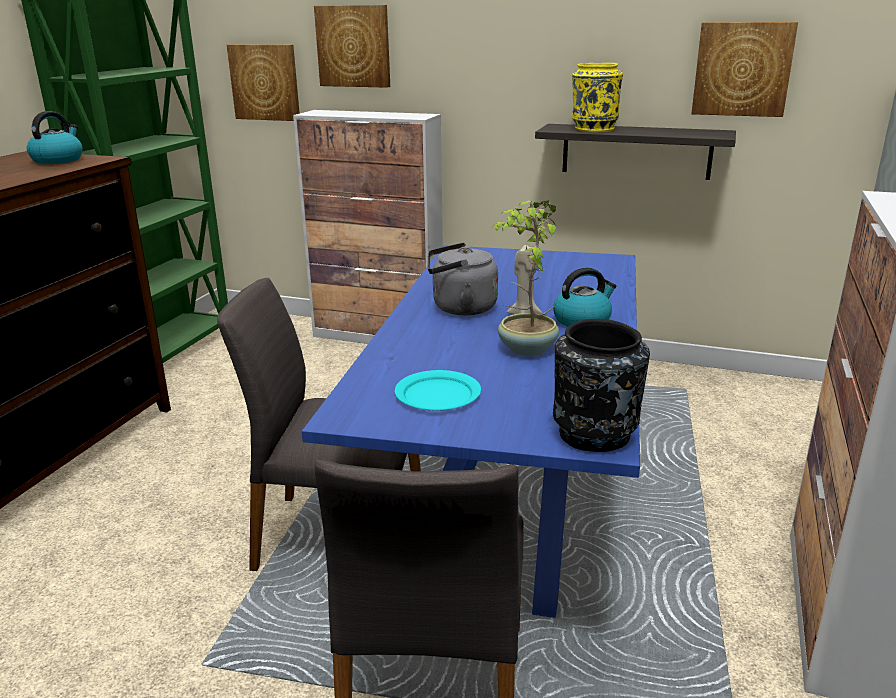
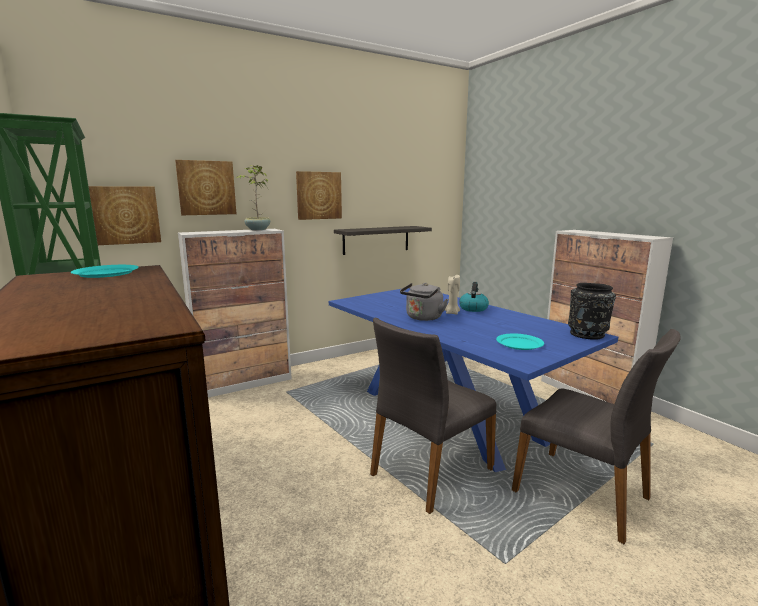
camera: 50 degrees left, 10 degrees down
kettle [27,111,83,164] -> turquoise plate [71,265,139,278]
potted plant [491,200,559,356] -> potted plant moved to [236,165,270,230]
yellow vase [572,63,623,132] -> none
picture [692,22,798,117] -> picture moved to [296,171,342,220]

